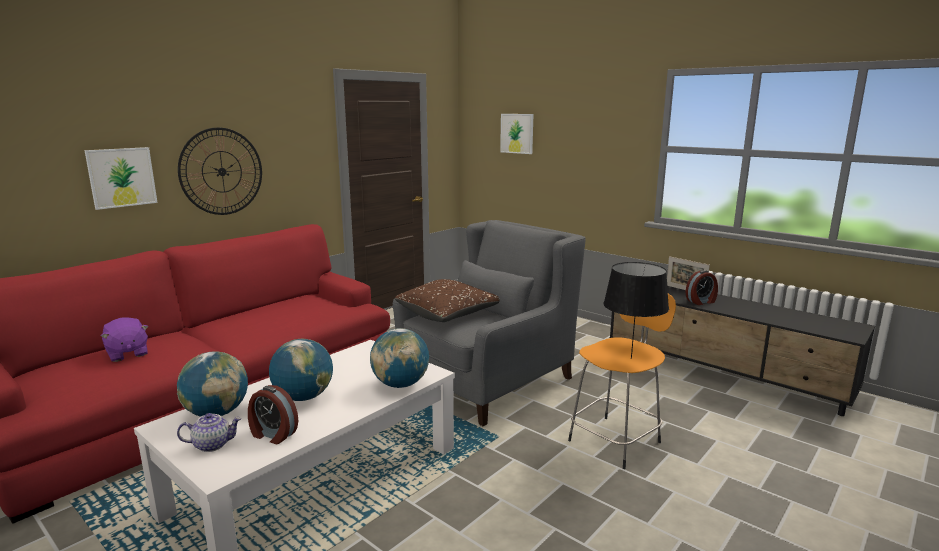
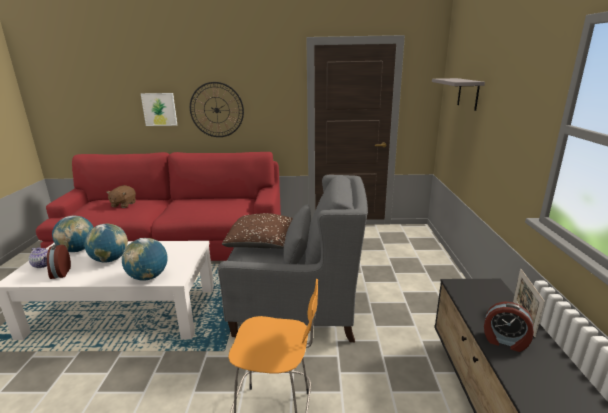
camera: 50 degrees right, 5 degrees up
purple plush toy [101,317,149,362] -> brown plush toy [106,185,136,208]
picture [500,114,534,154] -> grey shelf [432,78,485,111]
black table lamp [603,262,669,359] -> none

